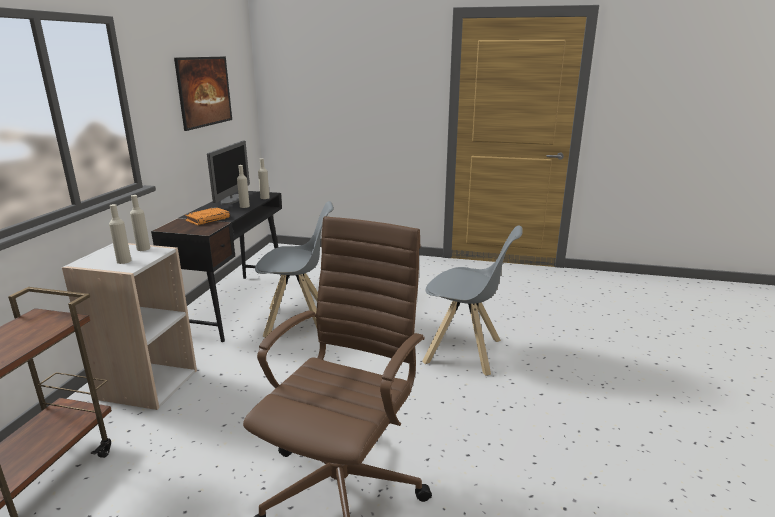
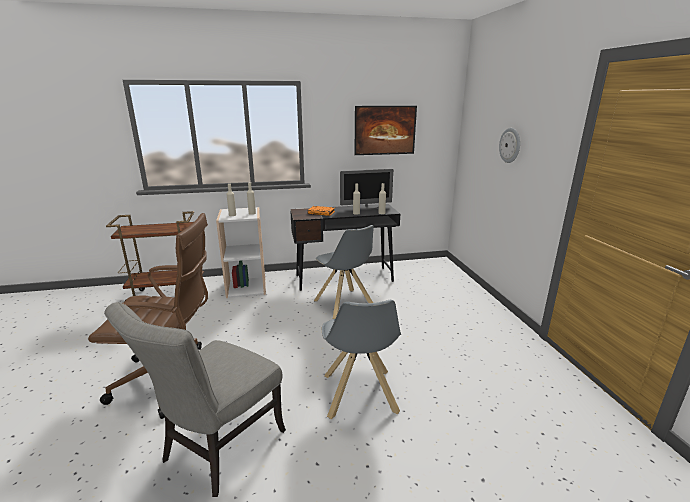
camera: 65 degrees right, 0 degrees up
none -> grey chair [104,302,286,497]
none -> wall clock [499,128,520,163]

